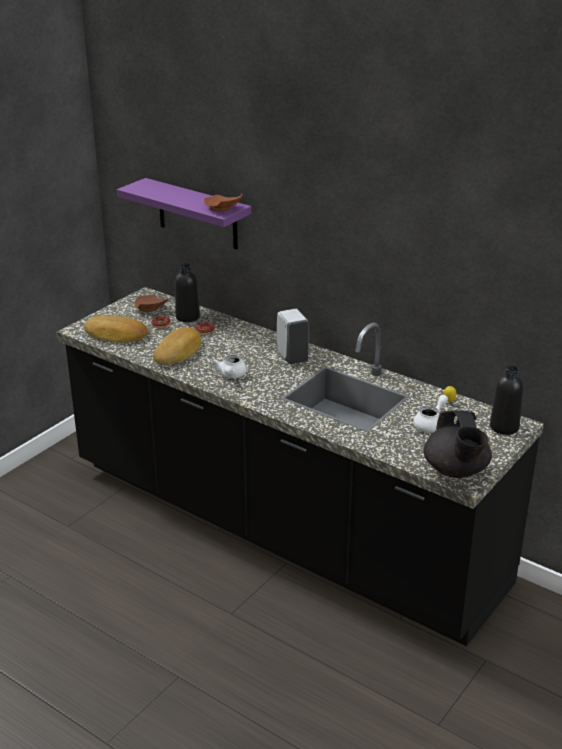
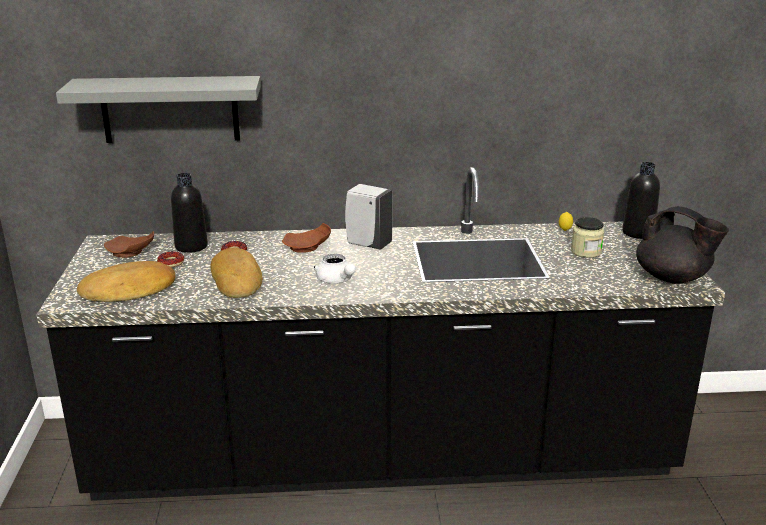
camera: 40 degrees left, 5 degrees down
purple shelf [117,178,252,249] -> grey shelf [56,76,261,143]
brown plate [204,194,242,212] -> brown plate moved to [282,223,331,253]
white teapot [413,395,448,433] -> jar [571,217,604,258]

